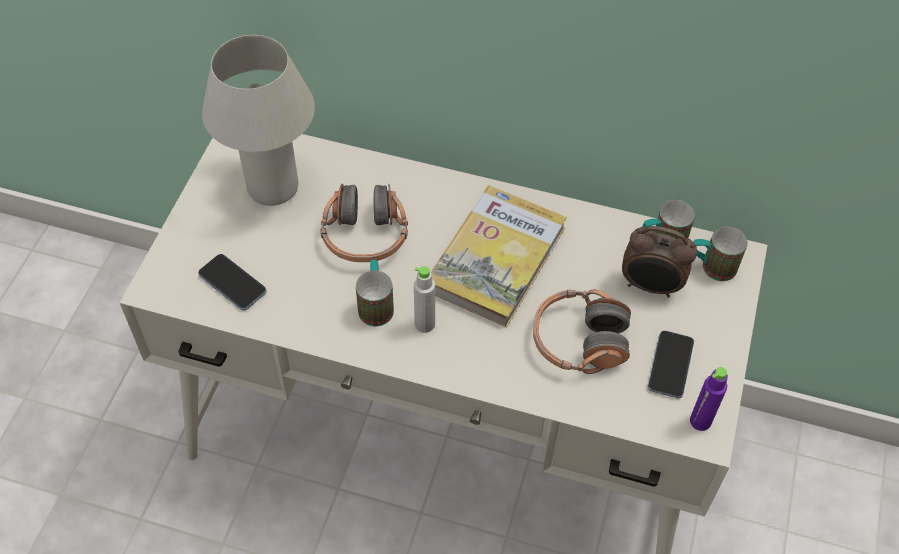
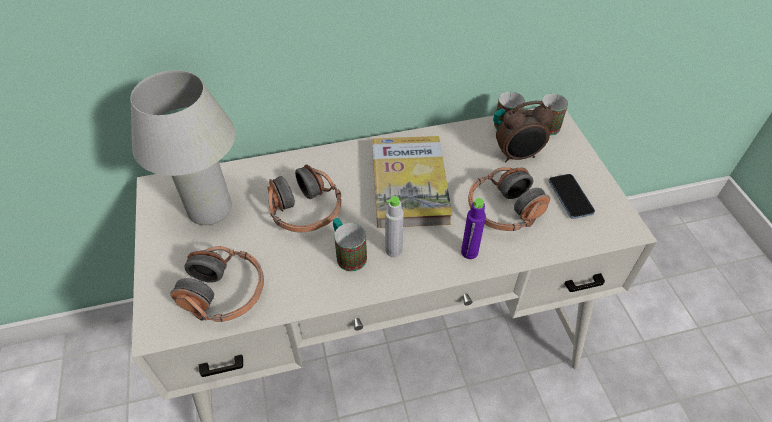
camera: 30 degrees left, 5 degrees down
phone [198,254,267,310] -> headphones [170,246,264,322]
purple bottle [690,367,728,431] -> purple bottle moved to [461,198,486,259]

